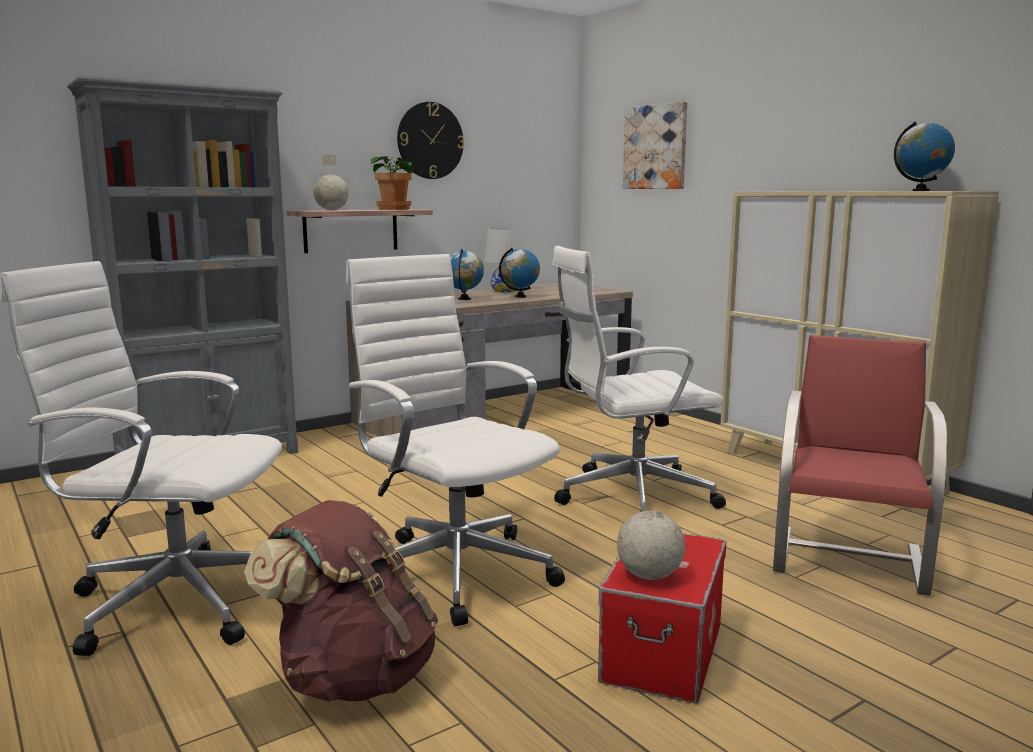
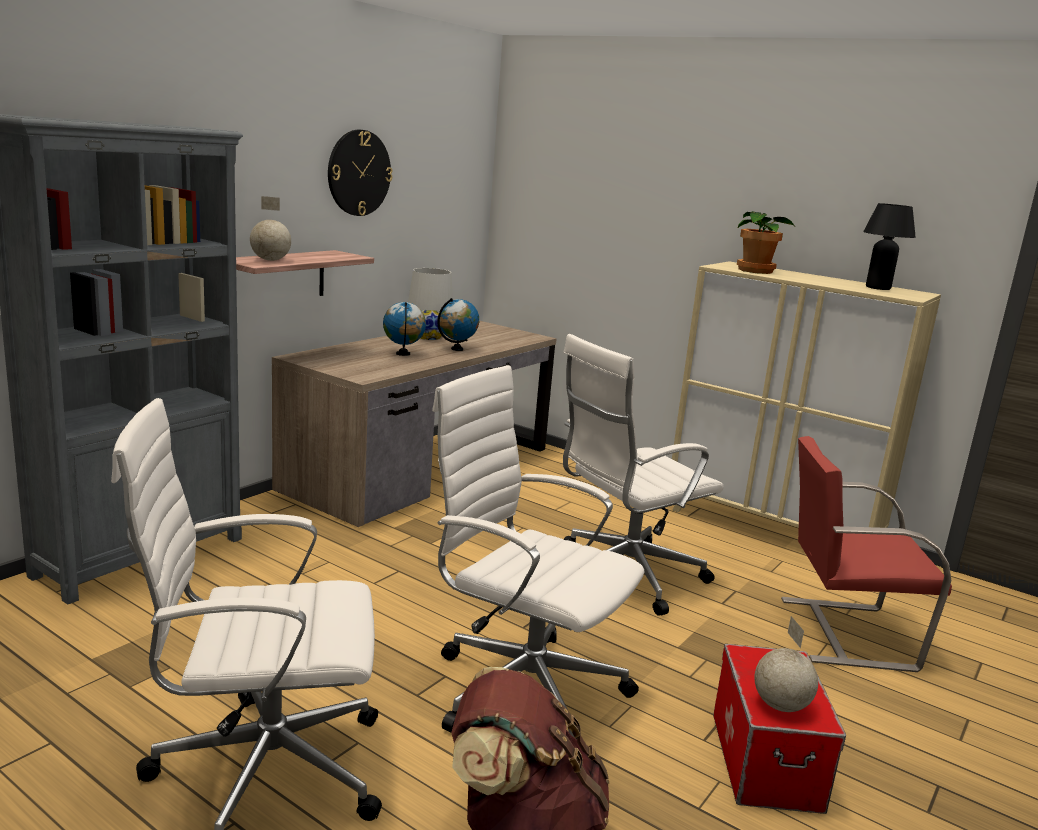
camera: 20 degrees left, 5 degrees up
potted plant [371,156,413,210] -> potted plant moved to [737,211,795,274]
picture [623,101,687,189] -> none
red chair [773,335,947,596] -> red chair turned 90 degrees counterclockwise [781,436,952,672]
globe [894,121,955,191] -> black table lamp [863,203,916,290]

